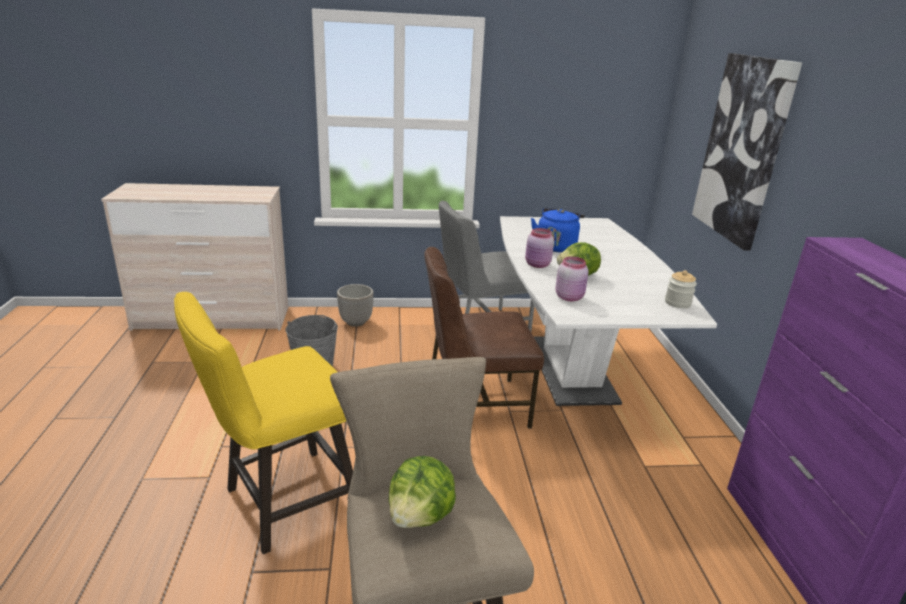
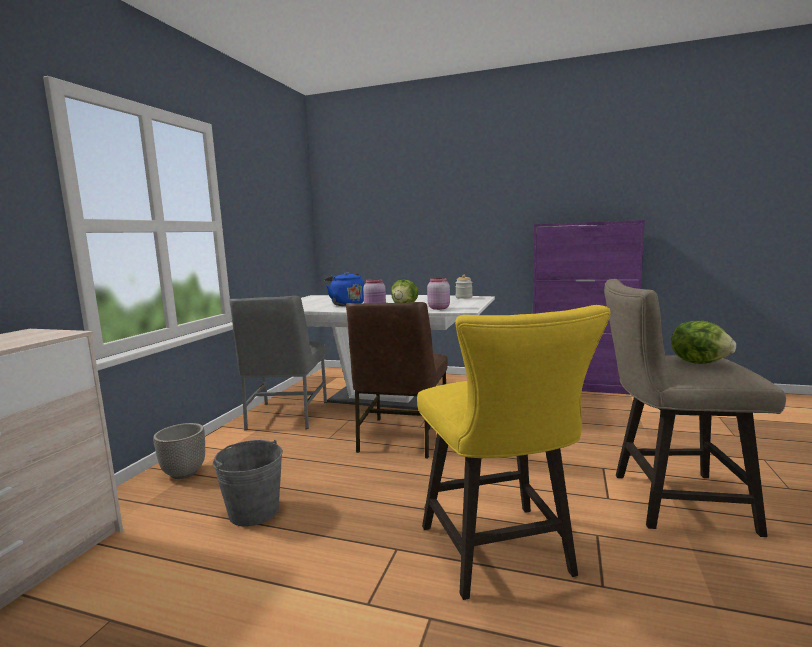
camera: 65 degrees left, 15 degrees down
picture [692,53,802,251] -> none

